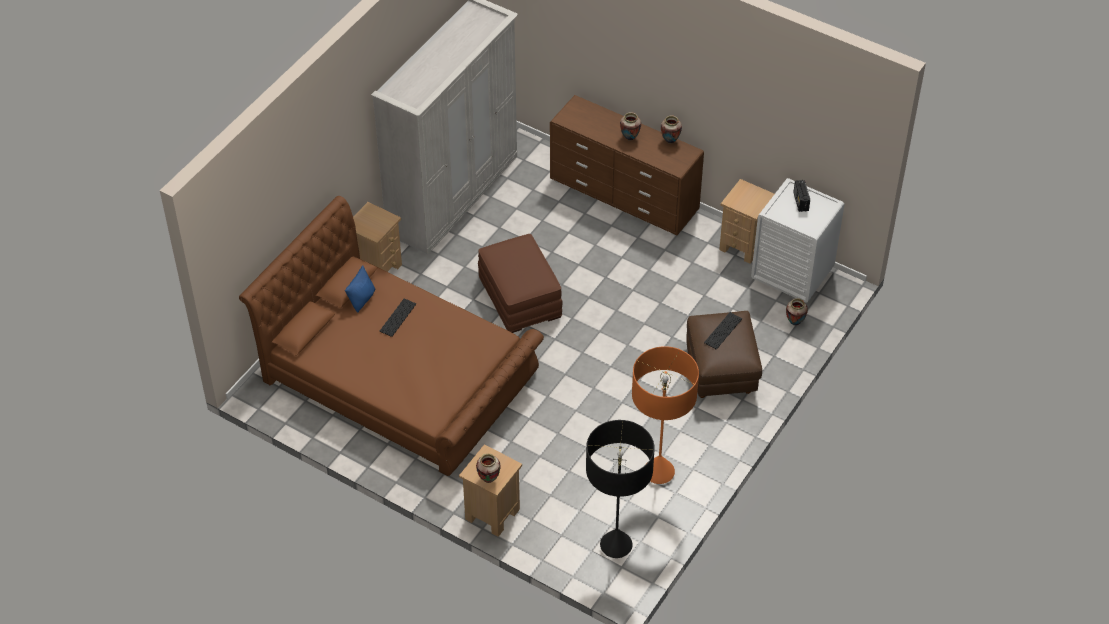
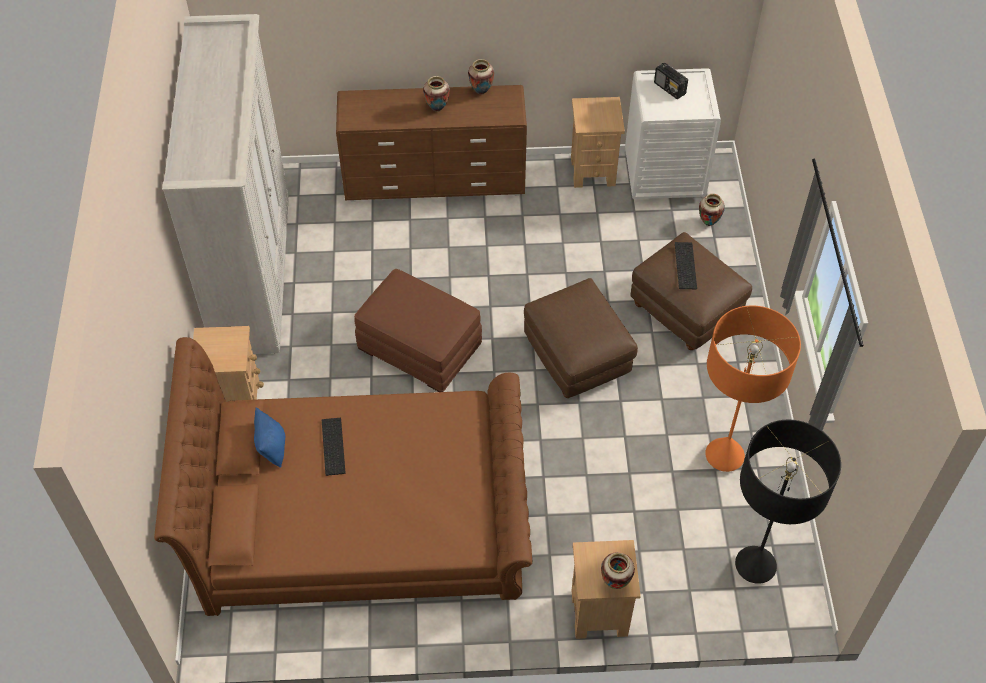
camera: 35 degrees left, 5 degrees up
none -> brown ottoman [524,278,638,398]

